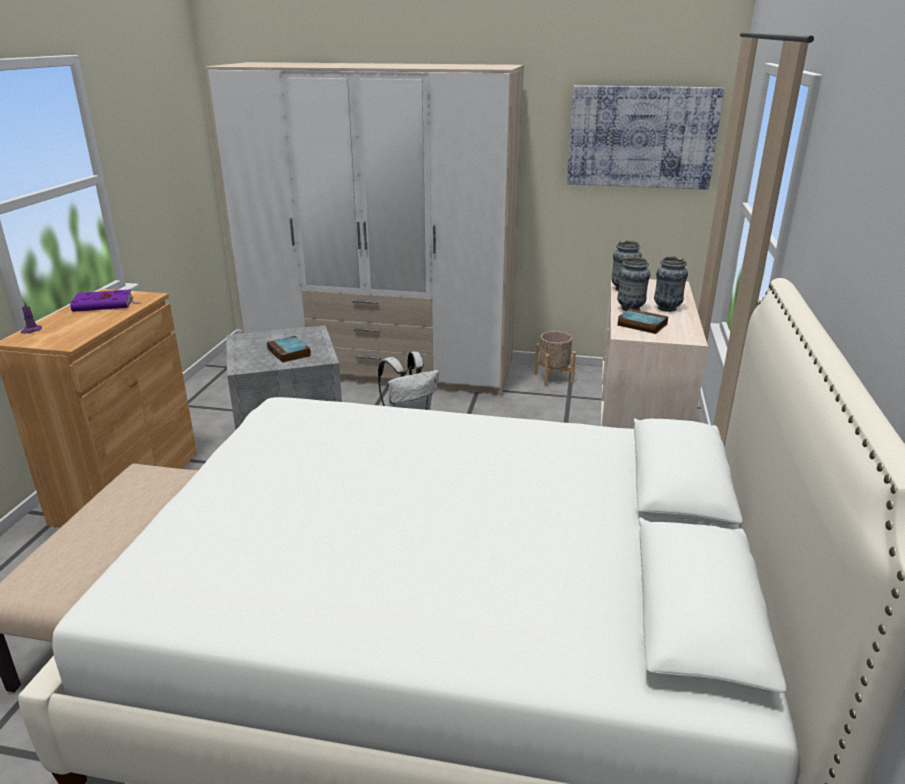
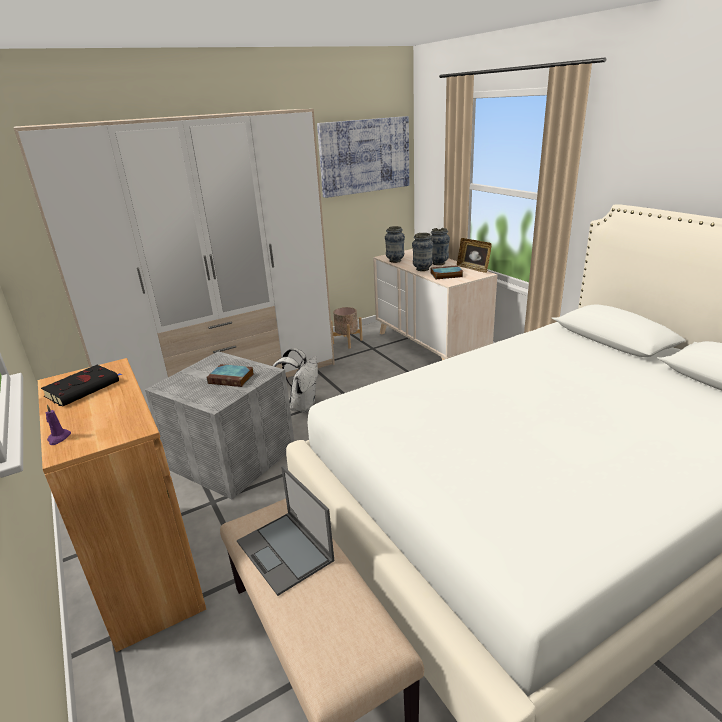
camera: 40 degrees left, 0 degrees up
purple book [70,289,140,312] -> black book [41,365,122,407]
none -> laptop [237,466,334,596]
none -> picture frame [457,238,492,273]

